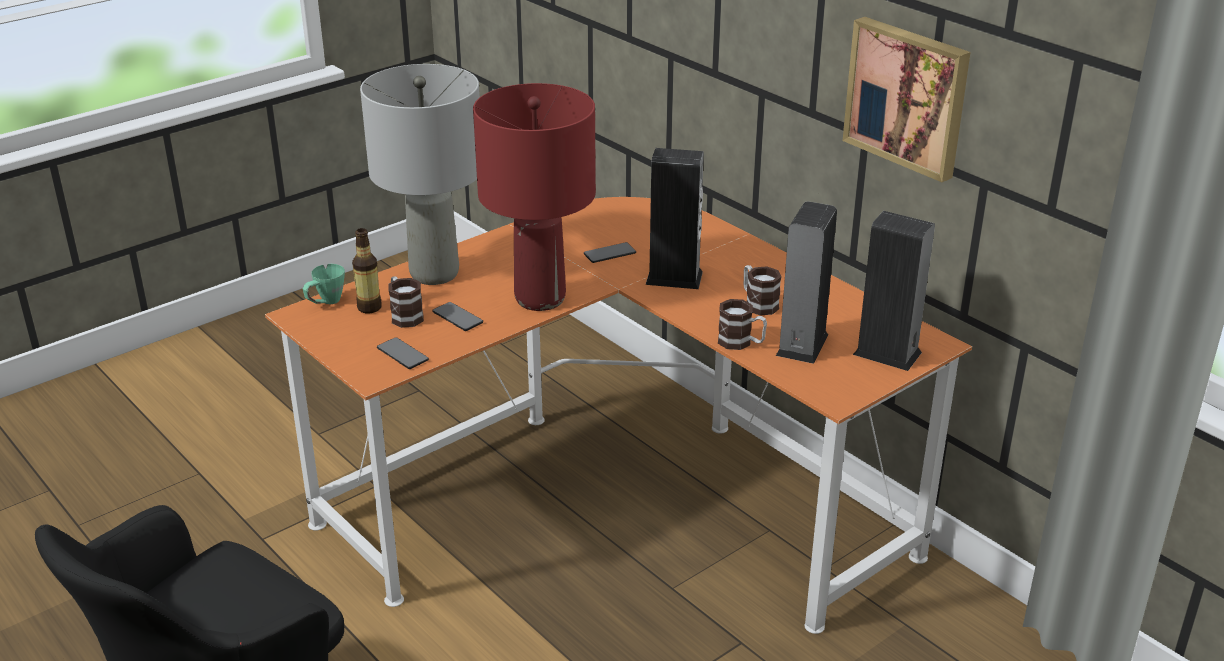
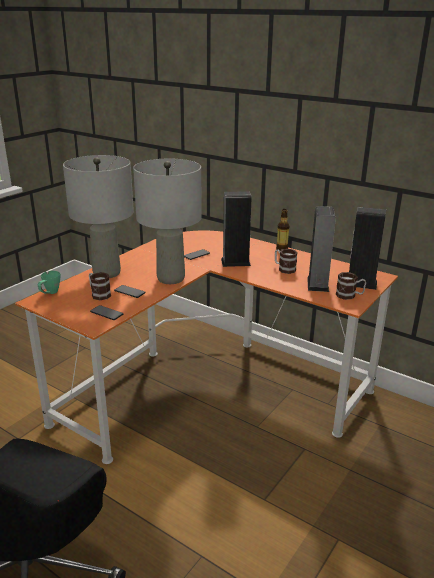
camera: 15 degrees left, 5 degrees down
bottle [352,228,382,313] -> bottle moved to [276,209,289,251]
red table lamp [473,83,596,311] -> grey table lamp [133,159,202,284]
mug [718,299,767,350] -> mug moved to [336,272,366,300]
picture [843,17,971,182] -> none

